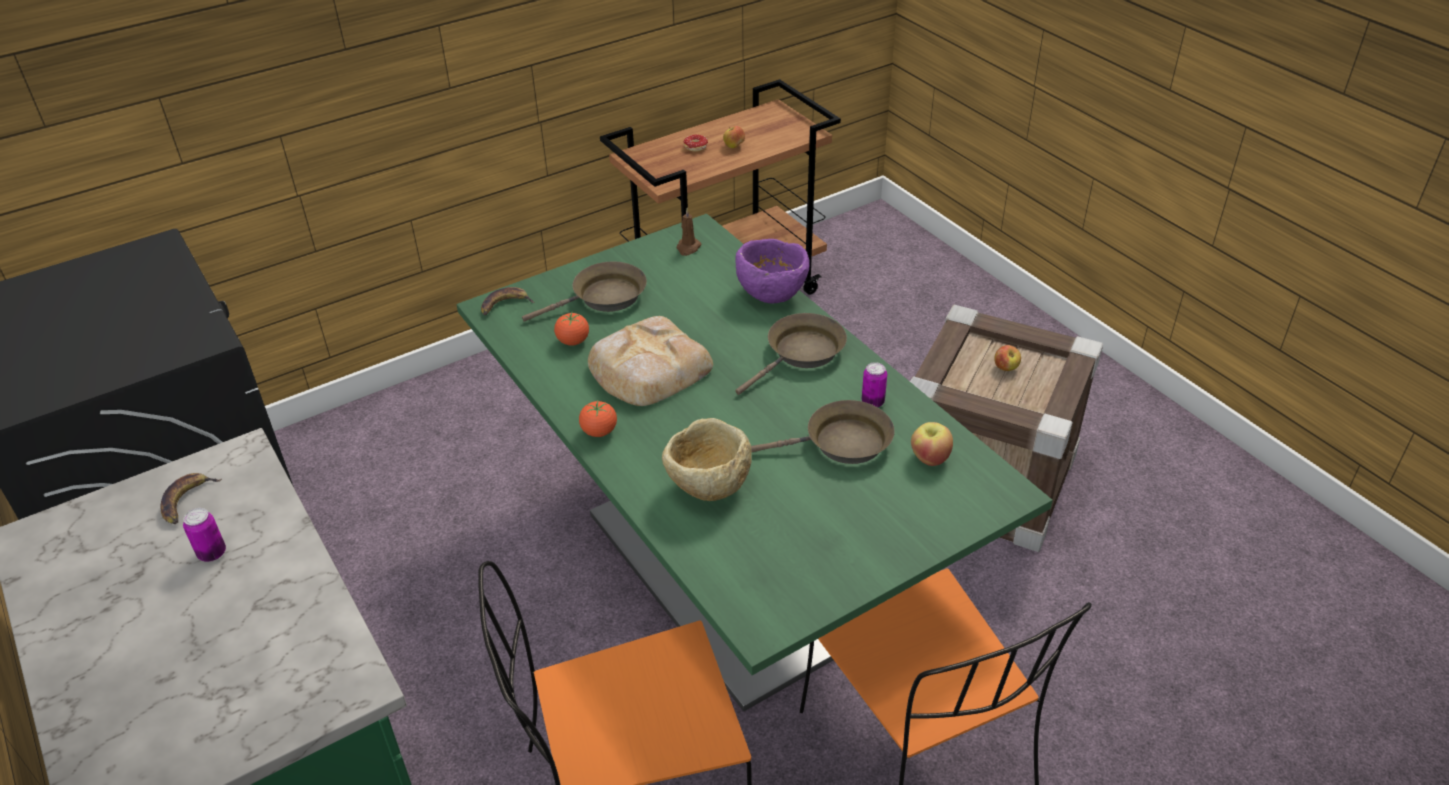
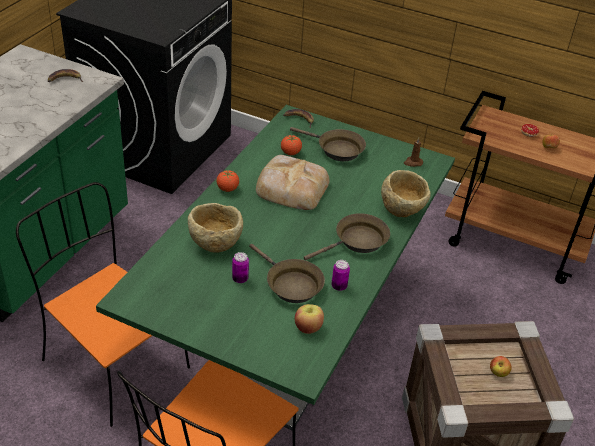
camera: 55 degrees right, 0 degrees up
can [183,508,226,562] -> can moved to [232,252,249,283]
purple bowl [735,239,810,304] -> beige bowl [381,170,431,217]
brown frying pan [735,313,847,395] -> brown frying pan turned 45 degrees counterclockwise [304,213,390,260]

